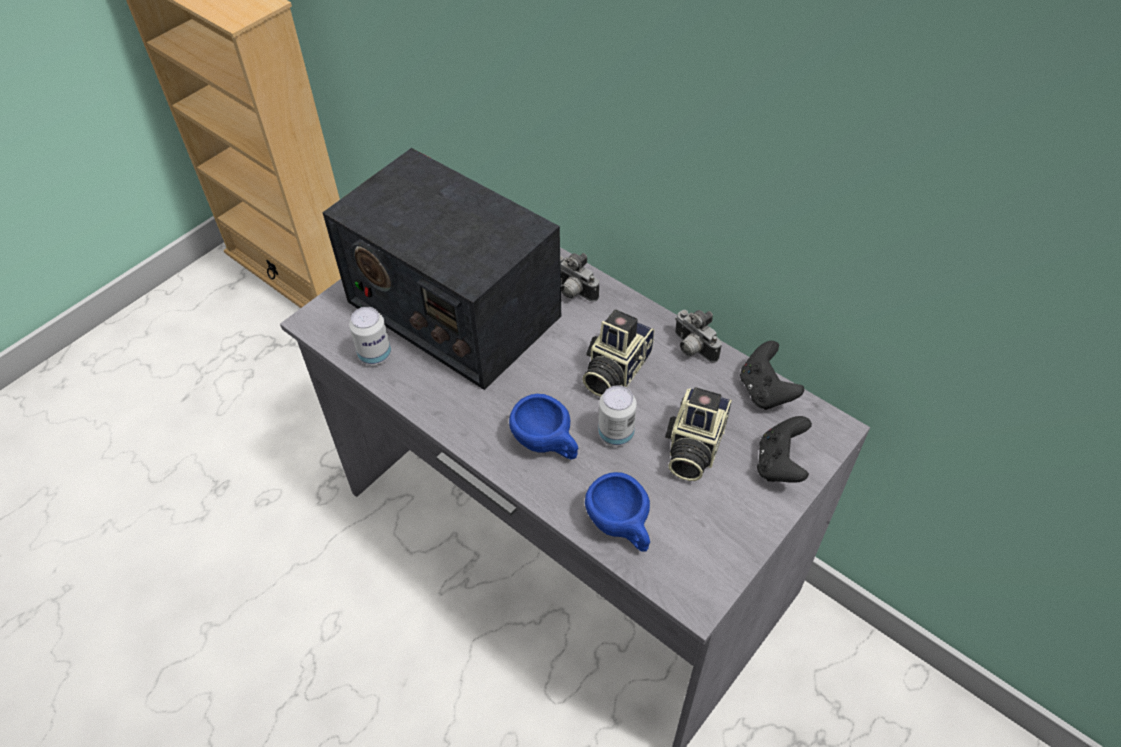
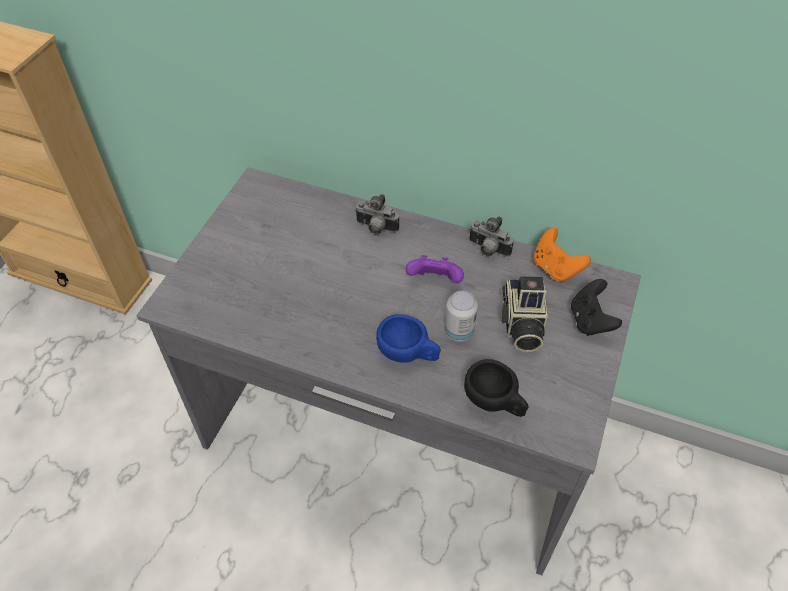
camera: 20 degrees left, 0 degrees up
radio [322,148,561,390] -> none
can [349,307,391,366] -> none
camera [582,309,655,397] -> purple game controller [406,255,464,283]
blue cup [585,472,650,552] -> black cup [464,359,528,417]
black game controller [740,341,804,410] -> orange game controller [534,228,591,282]

